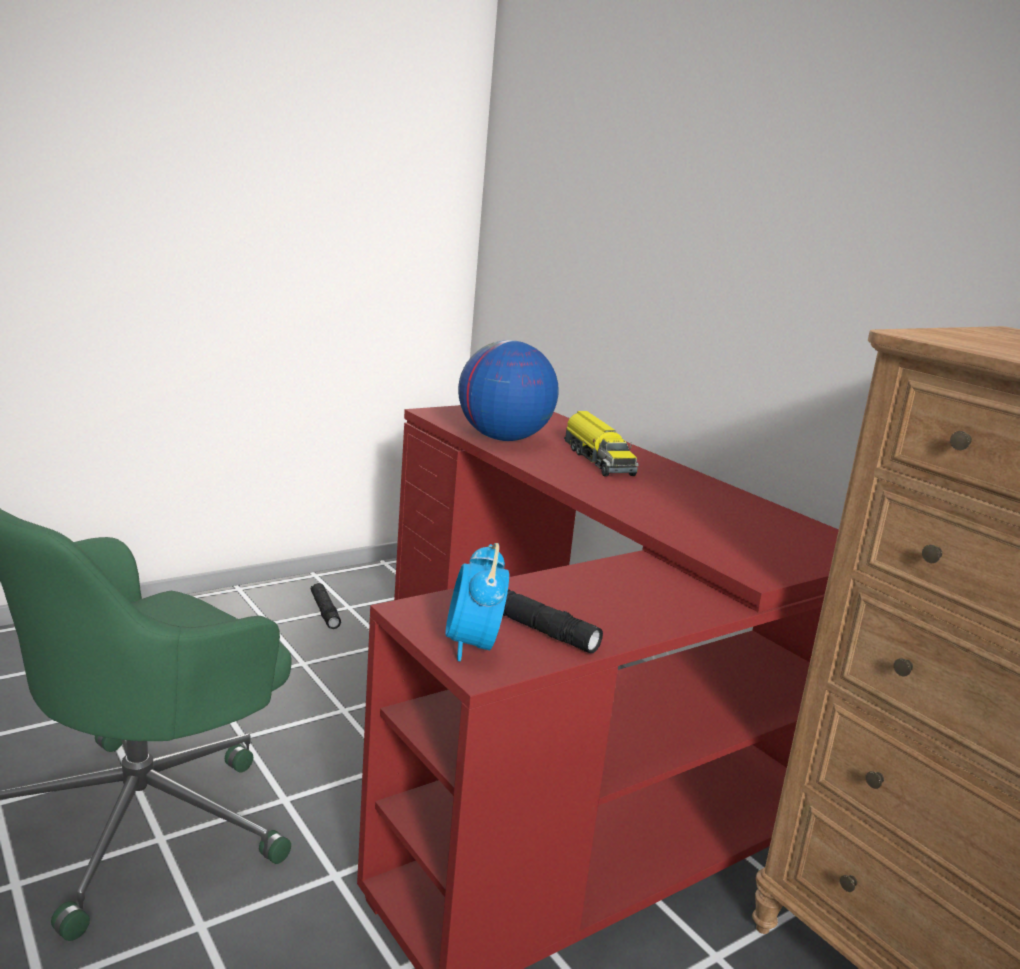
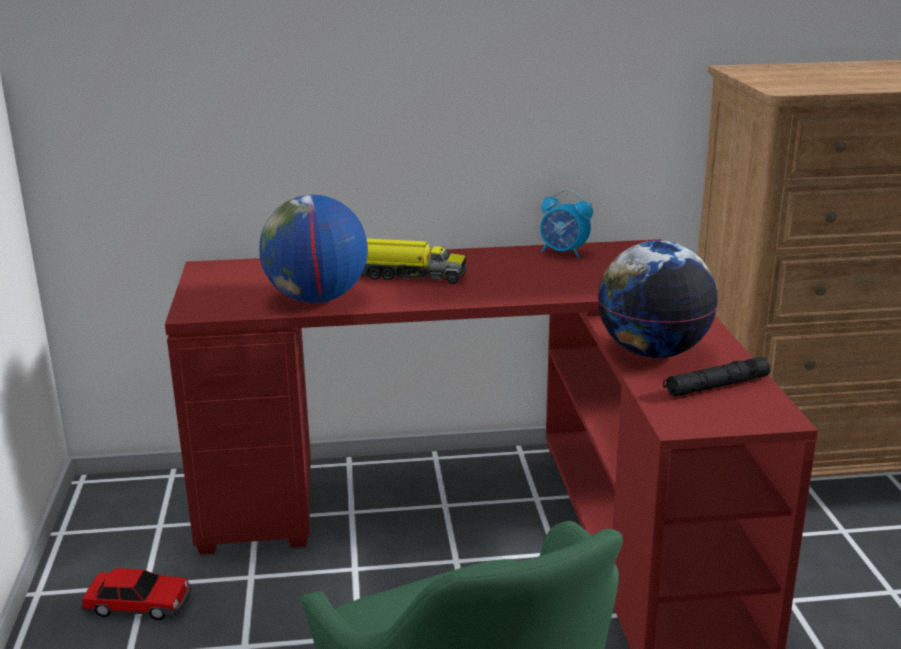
camera: 60 degrees left, 5 degrees up
black flashlight [311,583,341,629] -> toy car [81,568,191,620]
alarm clock [445,543,509,661] -> alarm clock moved to [540,189,593,258]
none -> globe [598,241,718,358]

